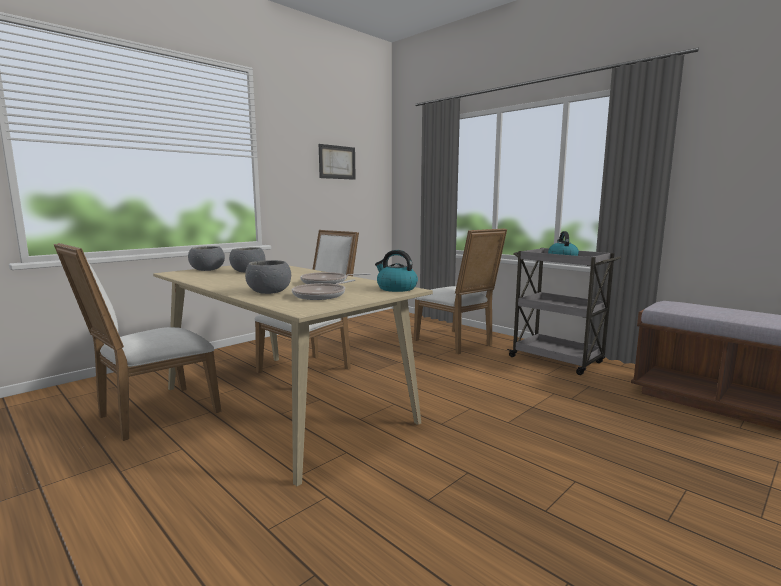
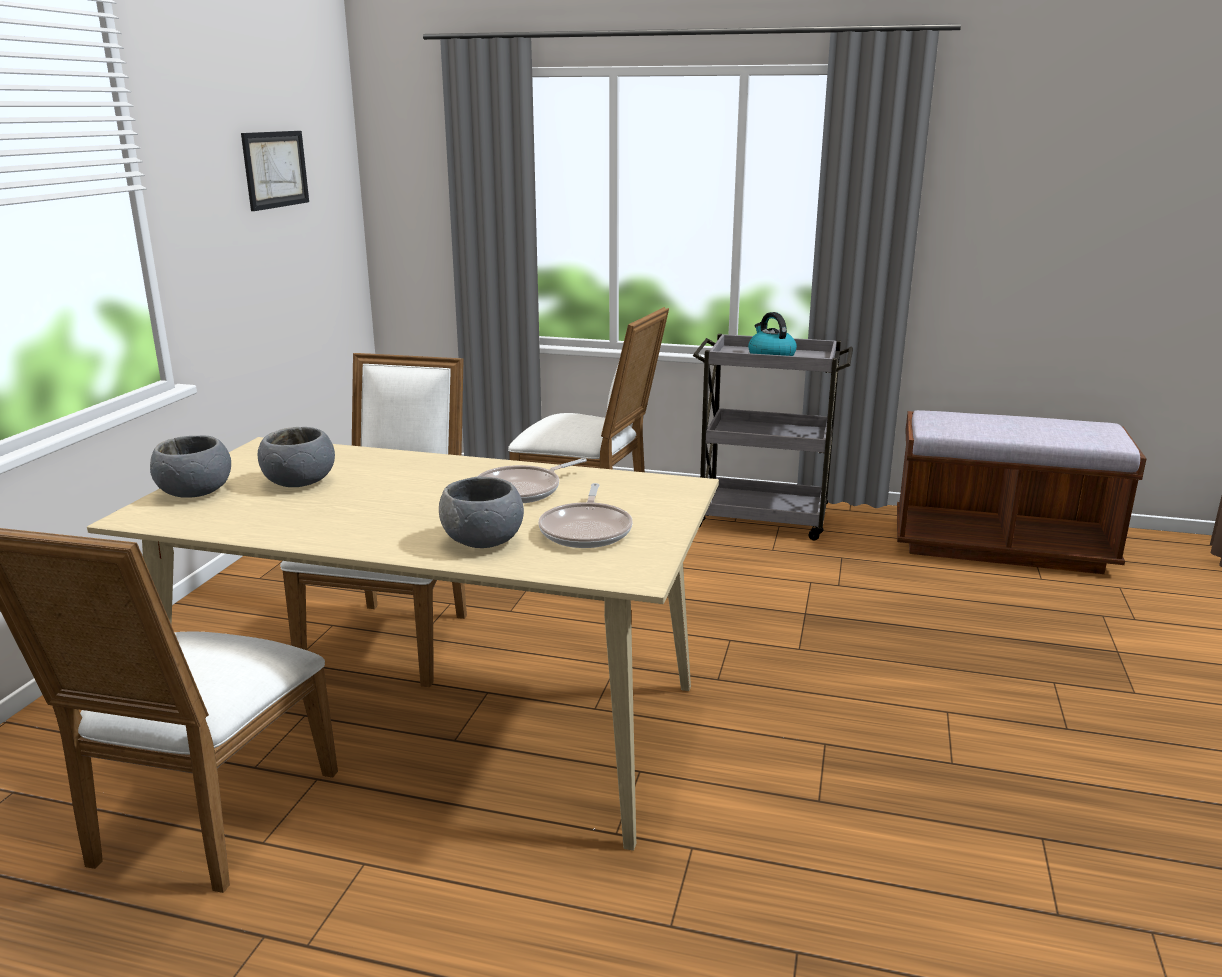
camera: 30 degrees left, 10 degrees up
kettle [375,250,418,292] -> none

